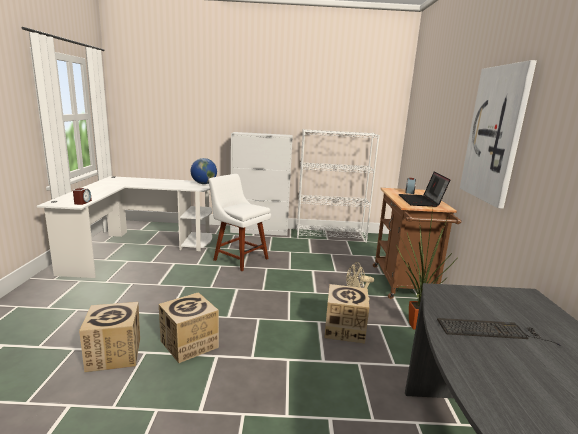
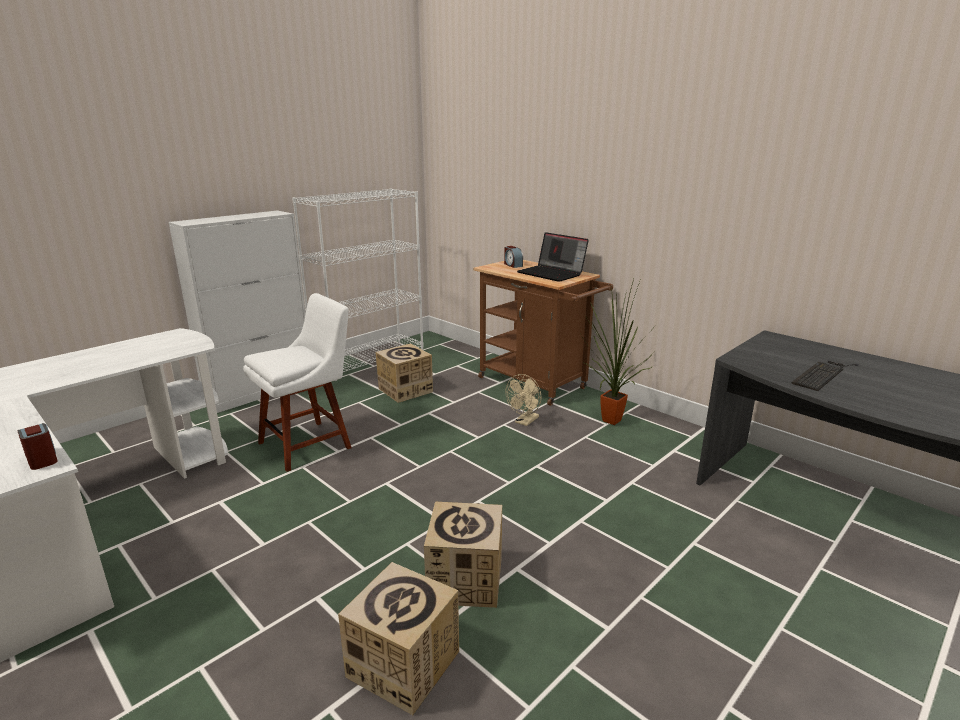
camera: 45 degrees left, 5 degrees up
globe [191,158,217,184] -> none
white chair [209,174,271,271] -> white chair turned 150 degrees clockwise [243,293,352,472]
cardboard box [324,284,369,343] -> cardboard box moved to [375,343,433,403]
picture [460,60,537,209] -> none

